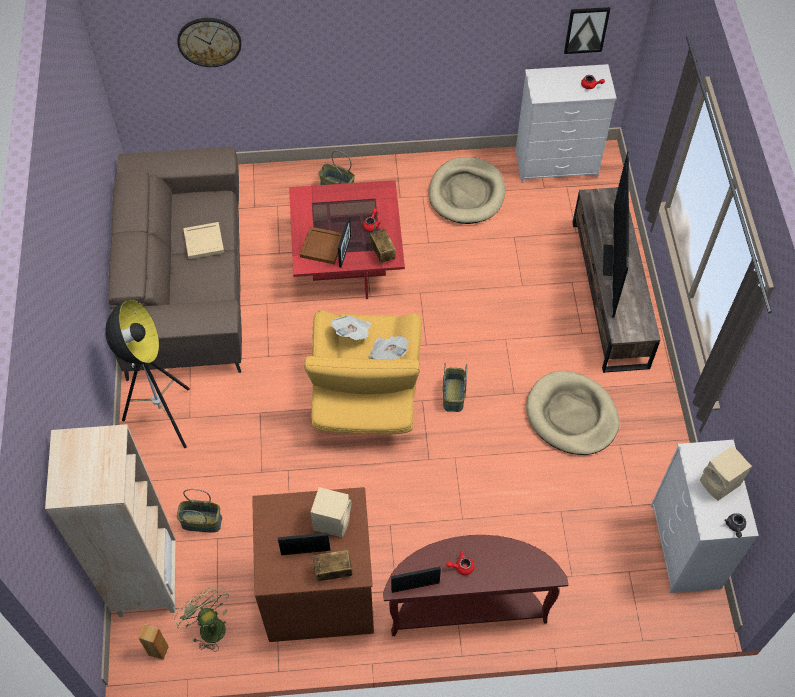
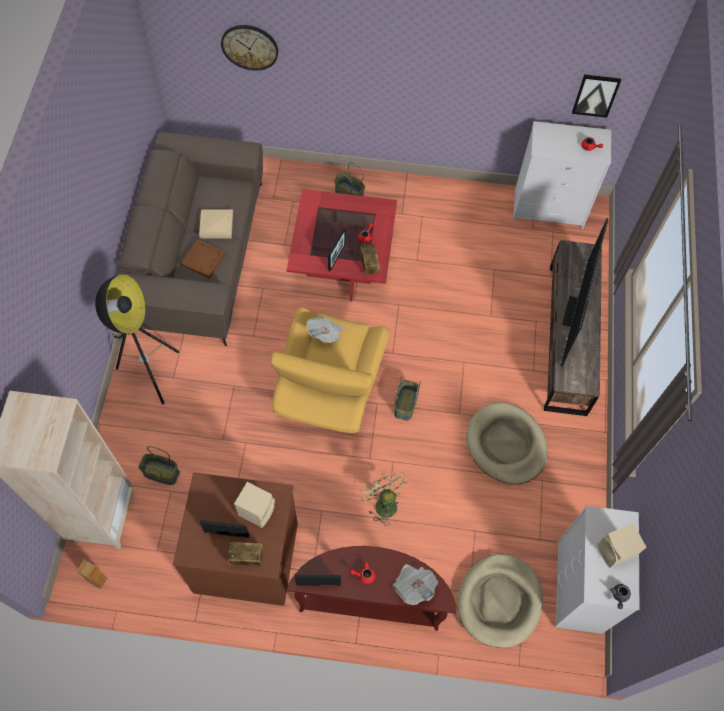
camera: 10 degrees right, 5 degrees up
green fan [173,585,229,651] -> green fan moved to [359,472,408,525]
brown tray [300,227,342,265] -> brown tray moved to [181,239,226,278]
newspaper [368,336,409,359] -> newspaper moved to [393,564,438,605]
beige dog bed [429,157,505,224] -> beige dog bed moved to [457,553,543,648]

